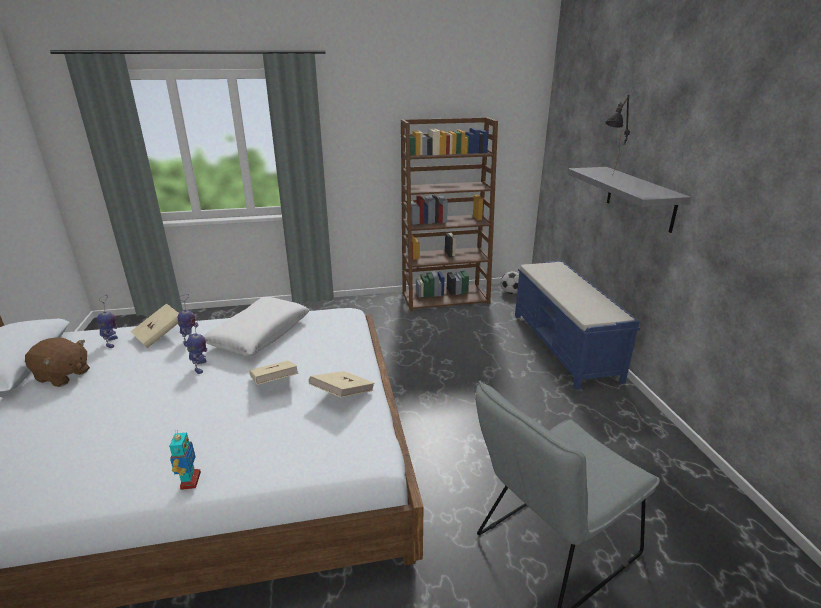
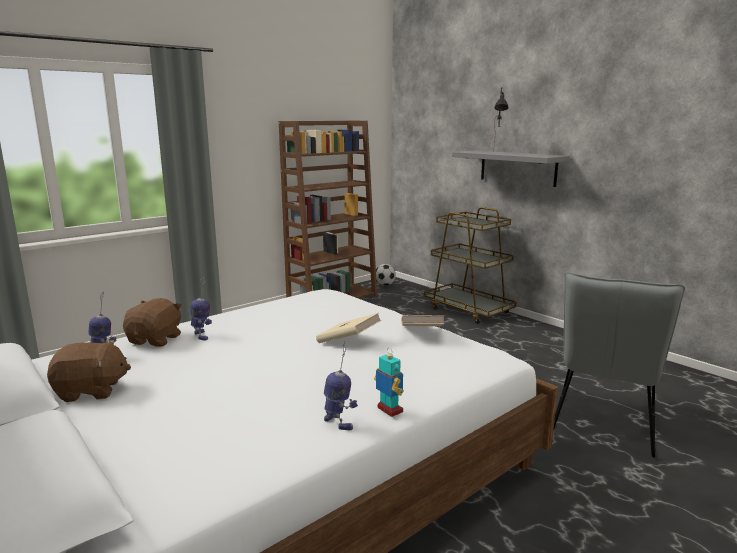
camera: 30 degrees left, 10 degrees down
beige book [130,303,179,348] -> brown plush toy [123,298,182,347]
toy robot [187,316,207,374] -> toy robot moved to [324,342,358,430]
white pillow [203,297,310,356] -> none
blue bench [515,261,640,390] -> brown cart [424,207,517,324]

